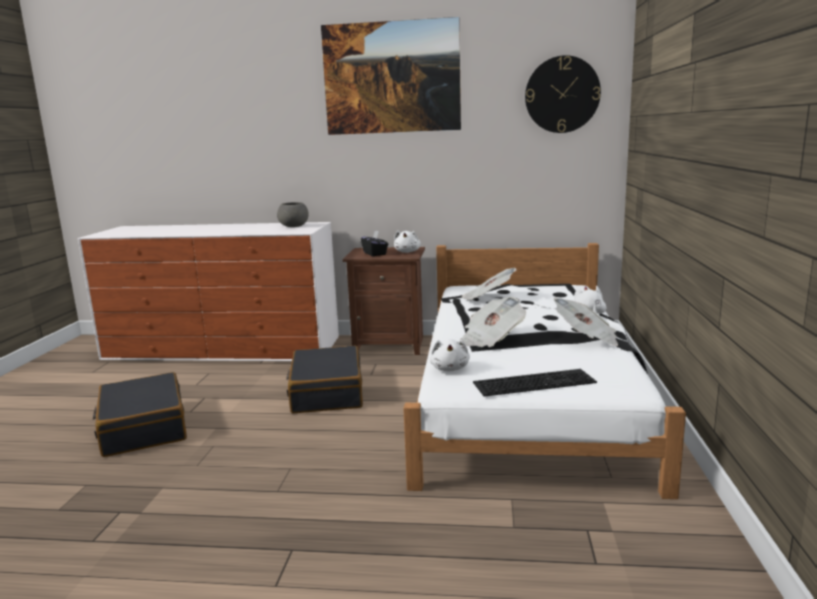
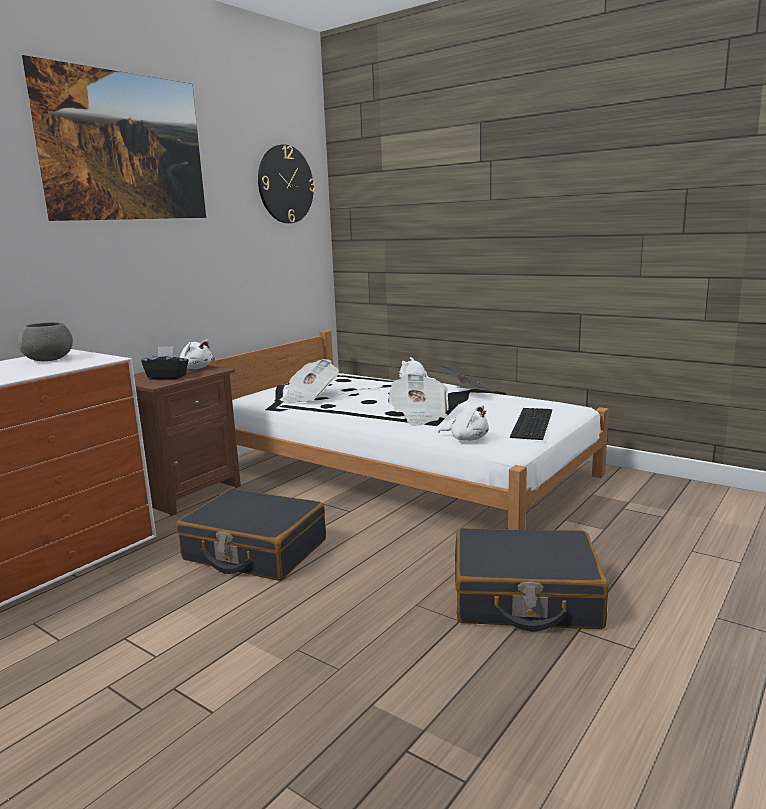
camera: 60 degrees left, 0 degrees up
black suitcase [93,372,187,457] -> black suitcase moved to [455,528,608,632]

